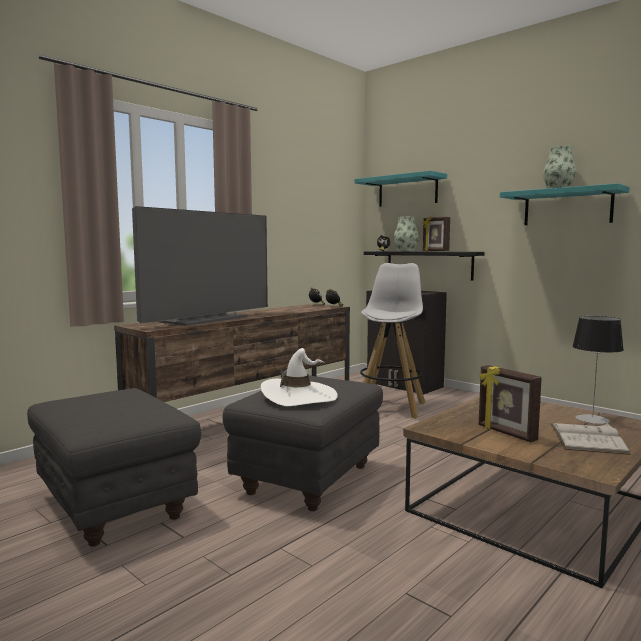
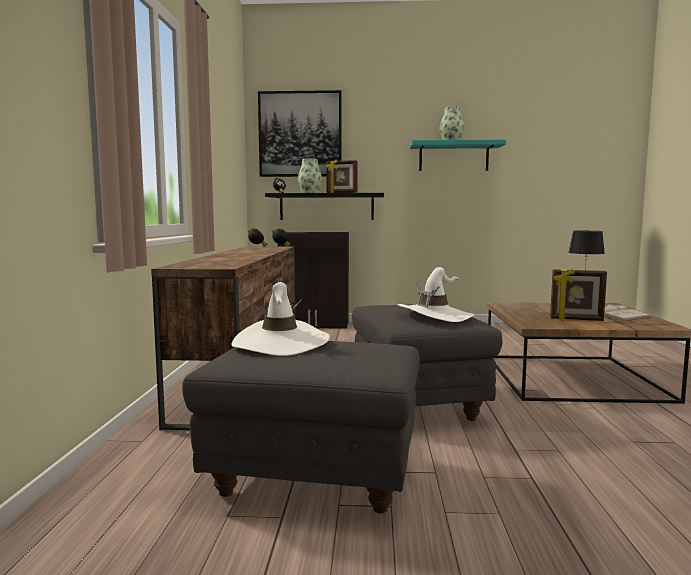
camera: 40 degrees left, 0 degrees up
television [132,206,268,326] -> none
turquoise shelf [355,171,447,207] -> picture [258,90,342,177]
white stool [360,263,425,419] -> none
none -> white hat [231,282,330,356]

